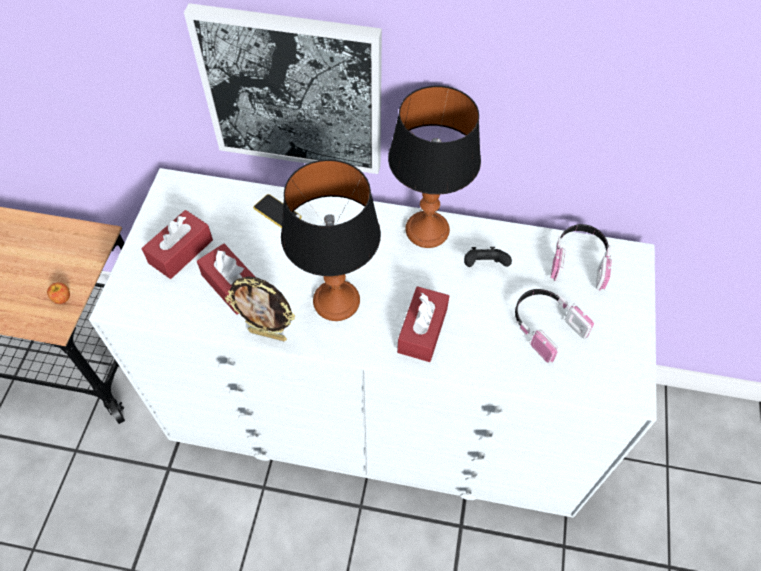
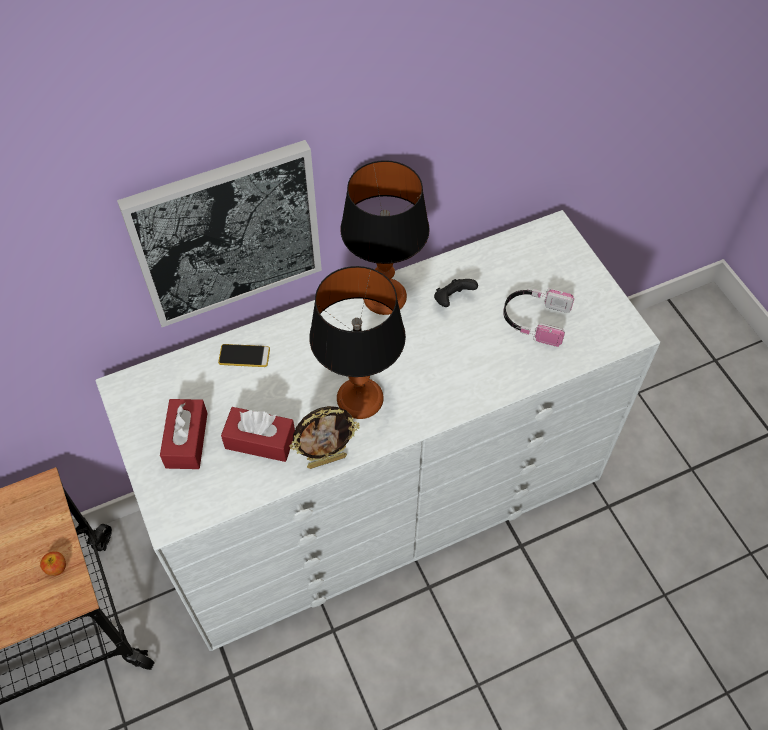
camera: 35 degrees left, 0 degrees up
red tissue box [397,286,449,362] -> none
headphones [551,224,612,290] -> none

